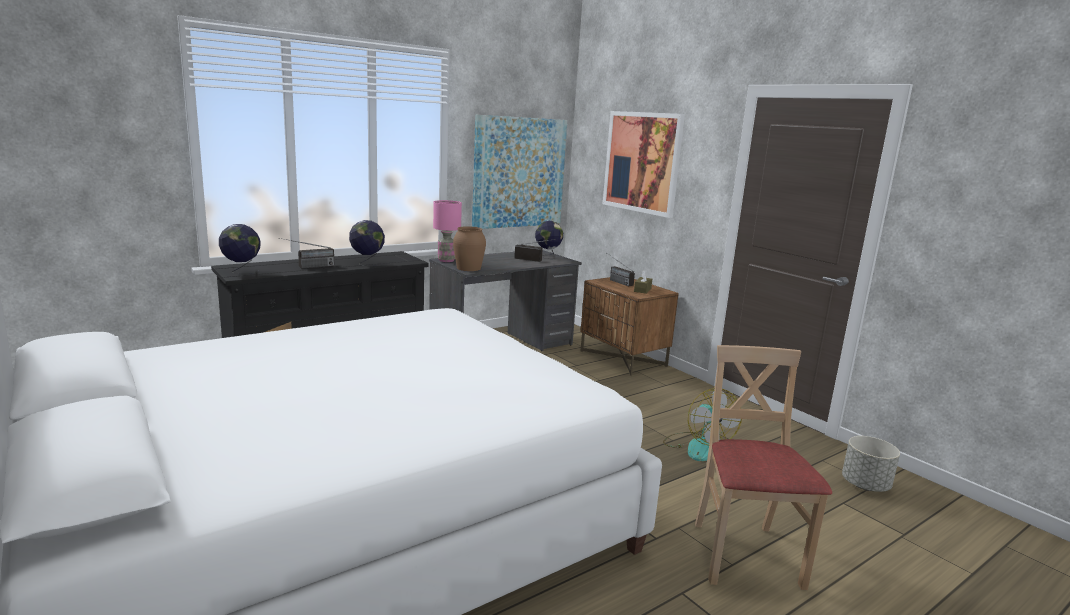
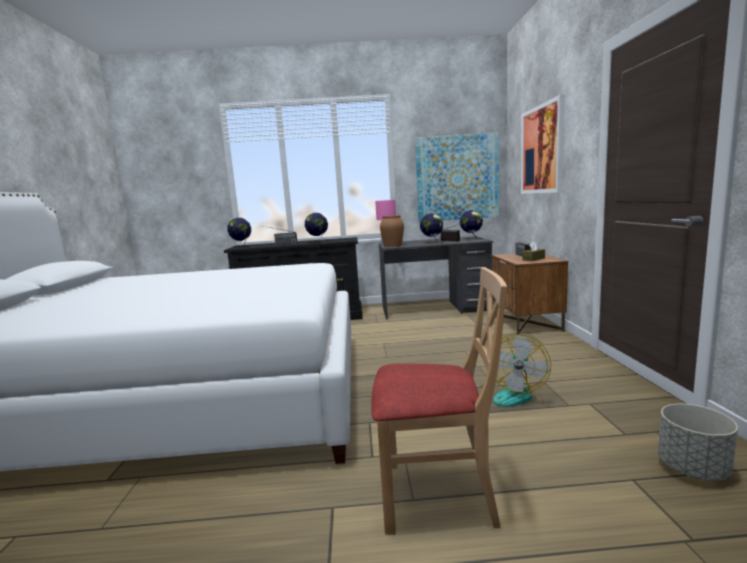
camera: 35 degrees right, 5 degrees down
beige chair [695,345,832,590] -> beige chair turned 60 degrees clockwise [372,267,507,535]
none -> globe [420,213,443,244]

